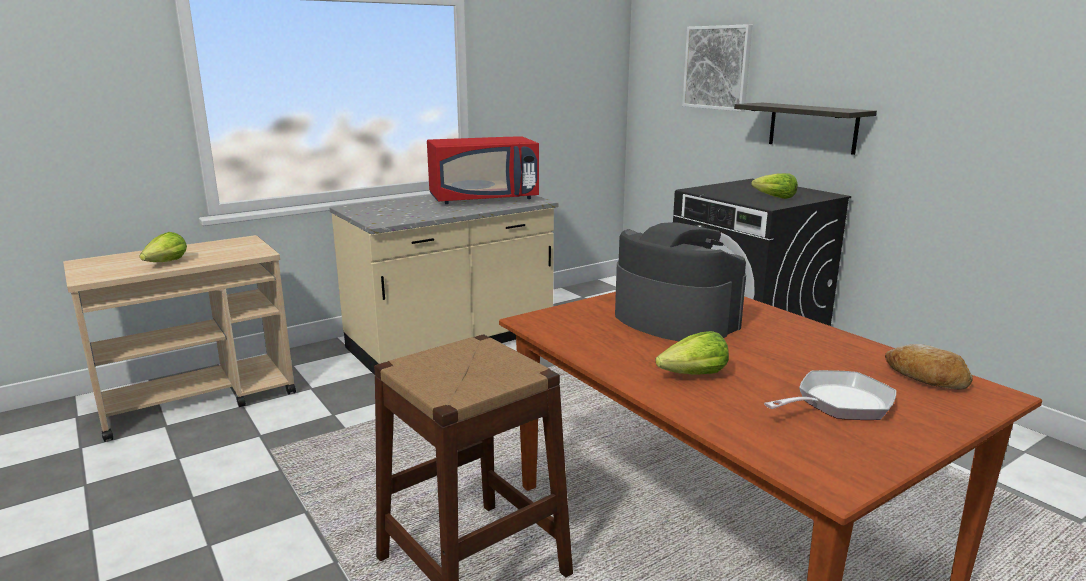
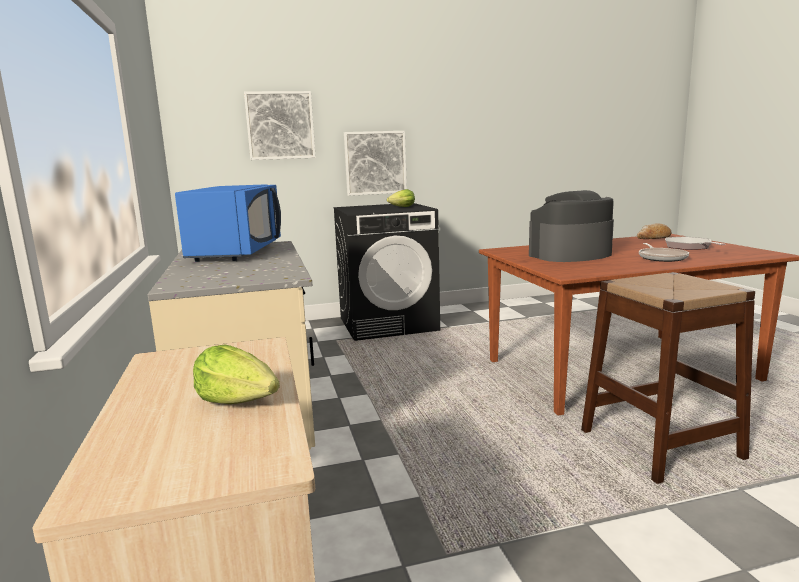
camera: 70 degrees left, 5 degrees down
red microwave [427,136,539,204] -> blue microwave [175,184,281,262]
lettuce [655,331,729,375] -> frying pan [639,243,689,262]
shelf [734,103,877,155] -> picture [344,131,407,196]

